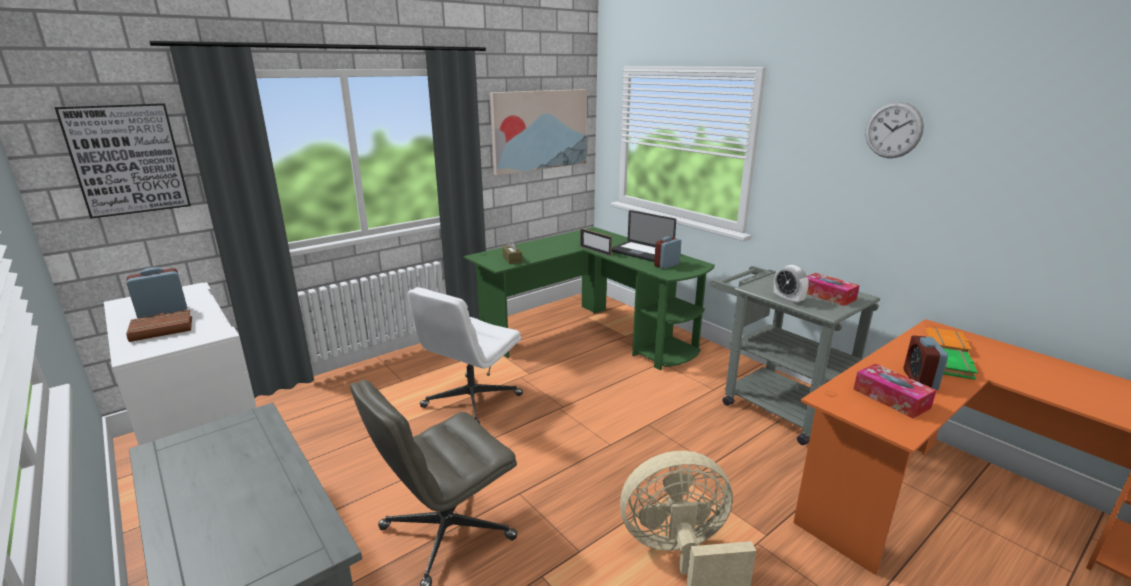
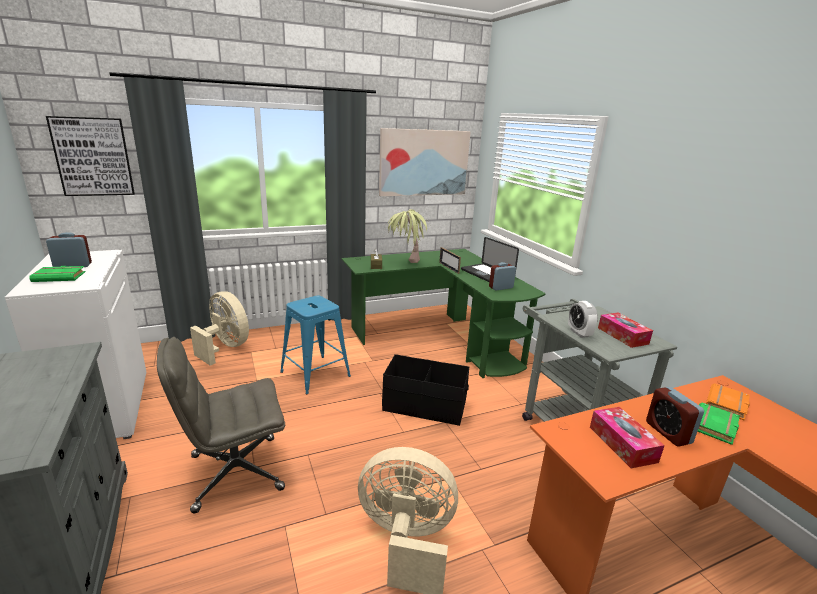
camera: 15 degrees right, 0 degrees up
brown book [126,310,192,342] -> green book [29,266,86,282]
white office chair [408,287,523,424] -> blue stool [280,296,351,394]
wall clock [865,102,924,158] -> none
alarm clock [903,335,948,391] -> alarm clock turned 45 degrees counterclockwise [646,387,704,447]
none -> beige fan [190,291,249,365]
none -> black storage box [382,354,469,426]
none -> potted plant [388,209,427,263]

